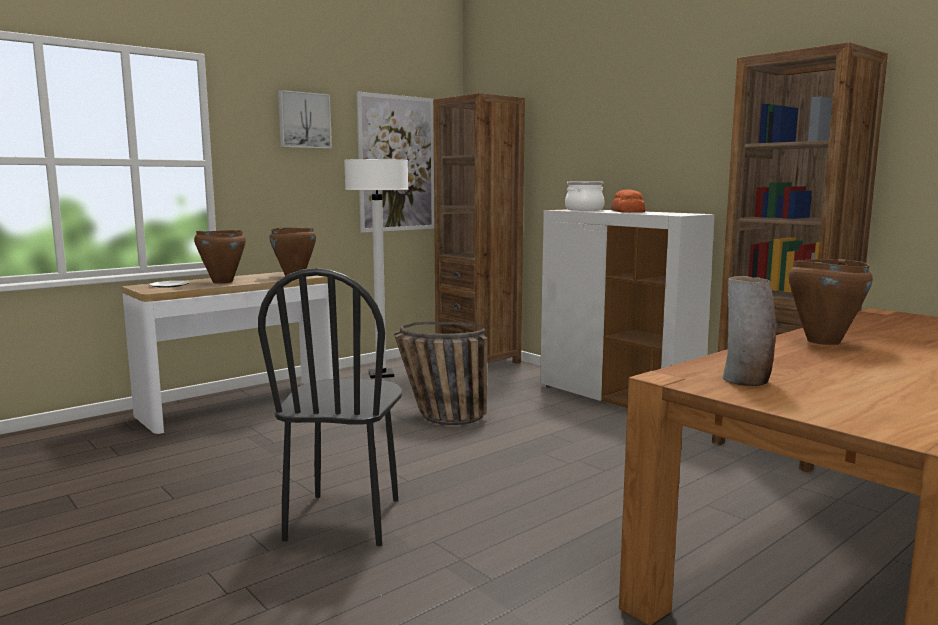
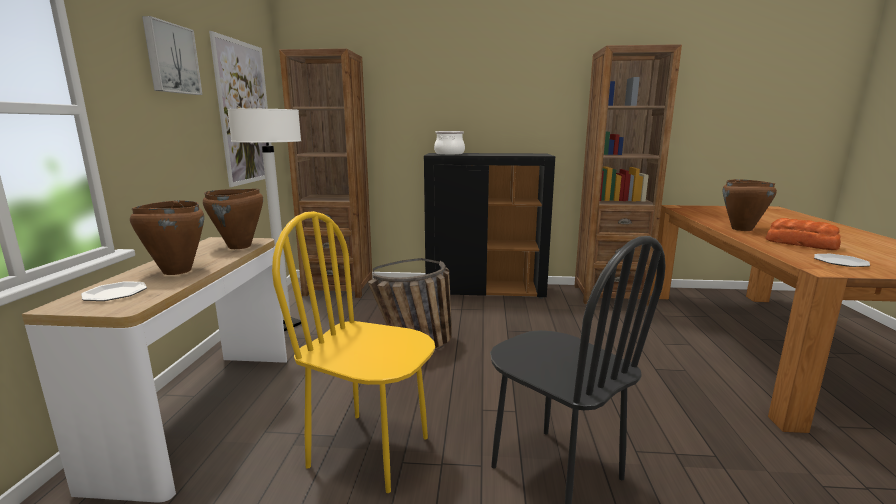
camera: 45 degrees left, 5 degrees up
white cabinet [540,209,714,408] -> black cabinet [424,153,555,299]
bread [611,189,645,213] -> bread moved to [765,218,841,250]
vase [723,276,776,386] -> plate [814,254,870,267]
none -> yellow chair [272,211,435,493]

